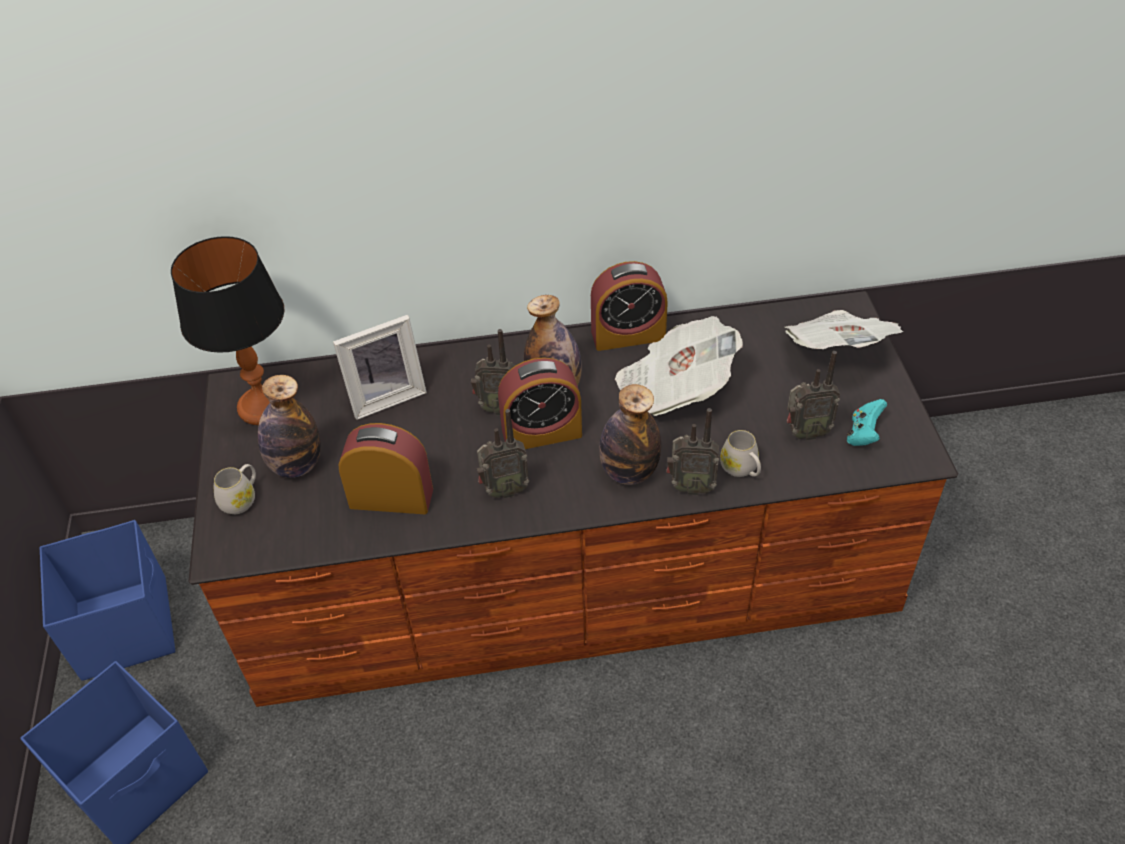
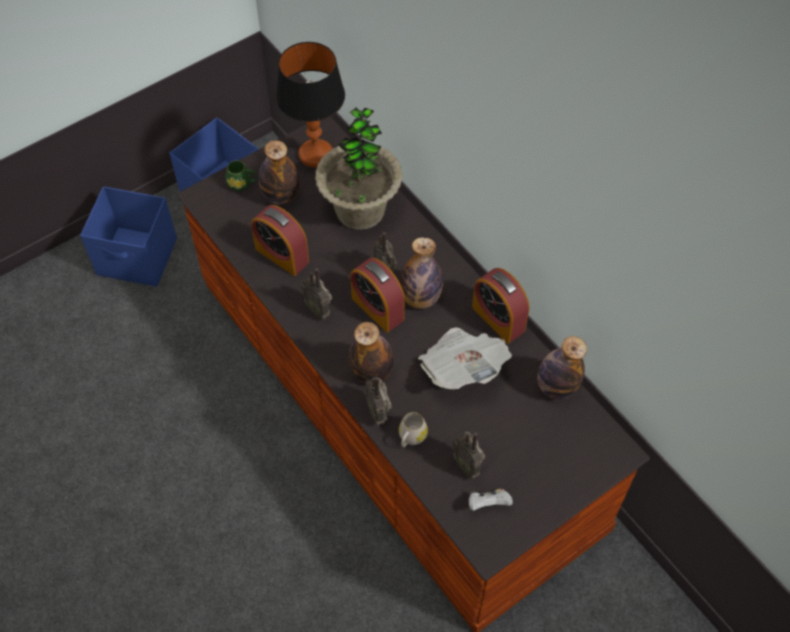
camera: 60 degrees right, 10 degrees up
white mug [214,464,256,514] -> green mug [226,161,257,191]
picture frame [333,315,427,420] -> potted plant [315,108,402,230]
alarm clock [339,423,433,514] -> alarm clock turned 150 degrees clockwise [251,205,309,276]
newspaper [785,310,903,349] -> none
turquoise game controller [847,399,887,446] -> white game controller [469,489,513,511]
none -> bottle [538,336,587,400]

